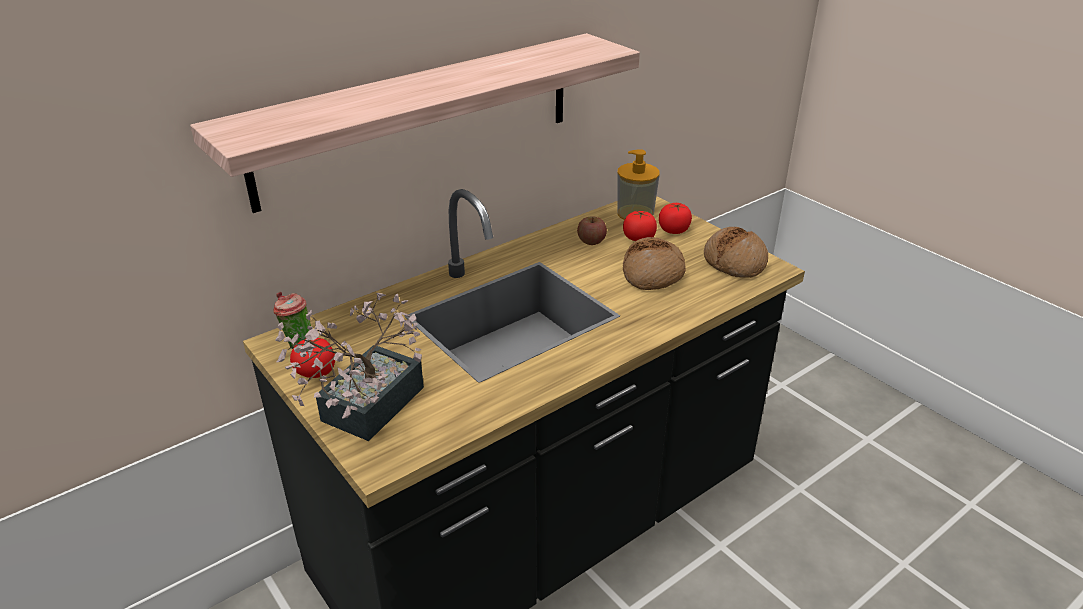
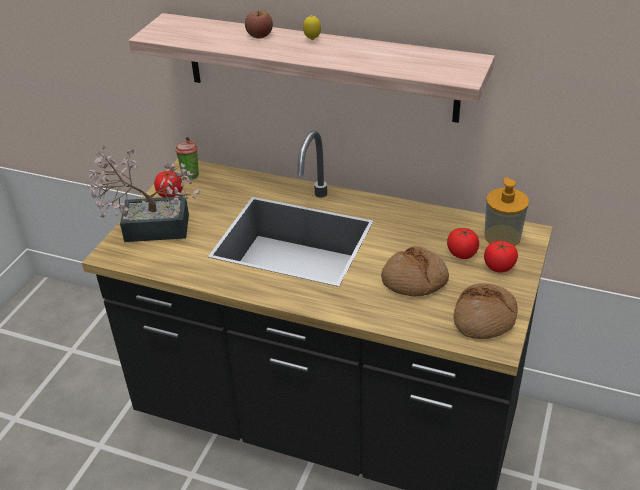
camera: 60 degrees right, 5 degrees up
apple [577,216,607,245] -> apple moved to [245,11,273,38]
none -> lemon [303,15,321,40]

